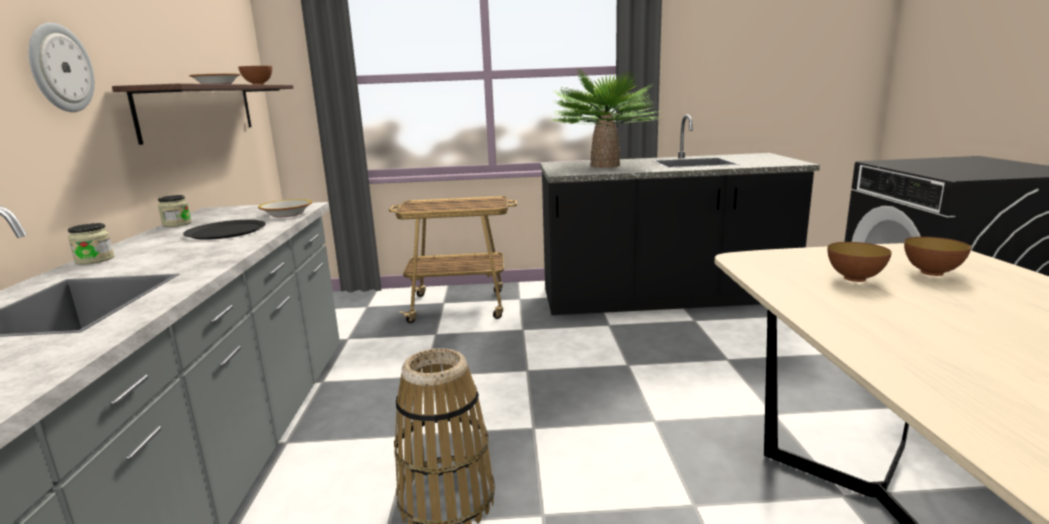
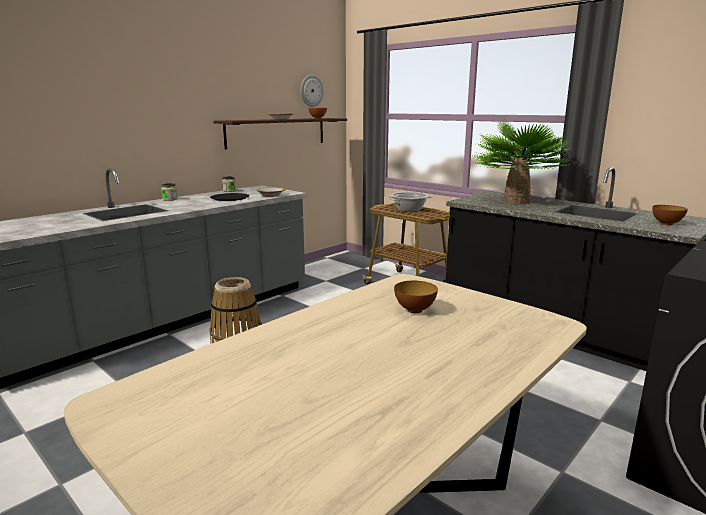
camera: 45 degrees right, 0 degrees up
wall clock [28,23,95,112] -> wall clock moved to [301,75,324,107]
bowl [904,237,971,276] -> bowl moved to [652,205,688,225]
none -> cooking pot [387,192,432,212]

